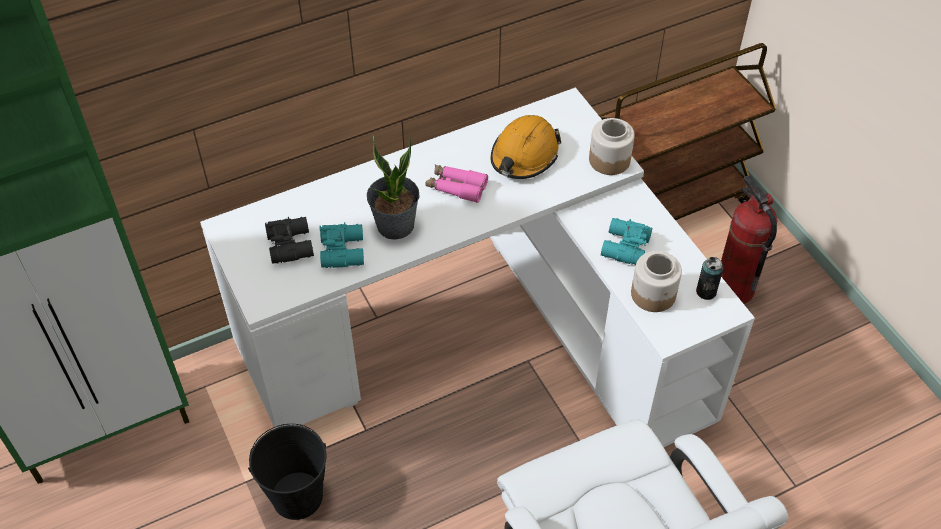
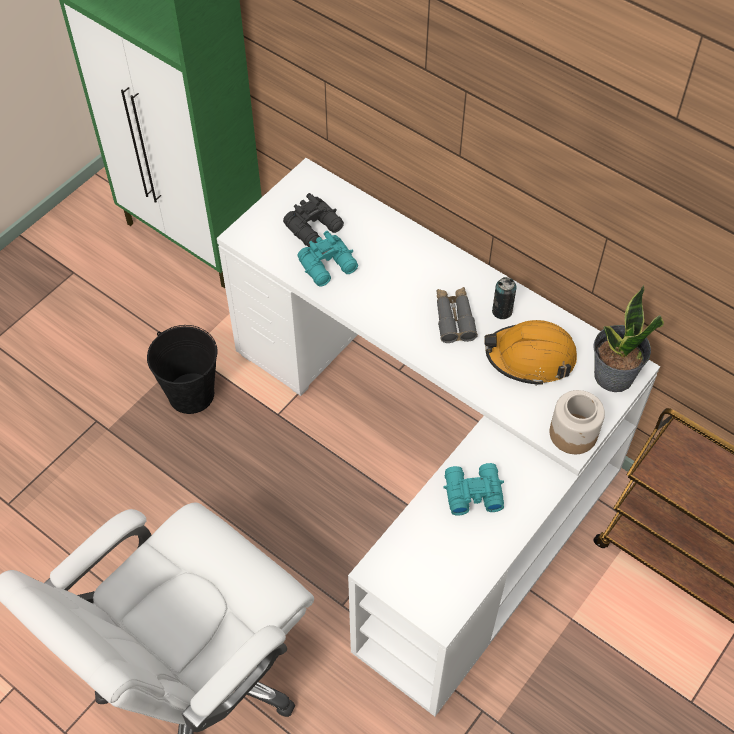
camera: 65 degrees right, 5 degrees up
potted plant [367,135,420,240] -> potted plant moved to [593,285,664,392]
pink binoculars [425,165,488,203] -> grey binoculars [436,287,478,343]
jar [631,251,682,312] -> none
can [696,257,723,300] -> can moved to [492,277,517,319]
fire extinguisher [721,175,778,304] -> none

